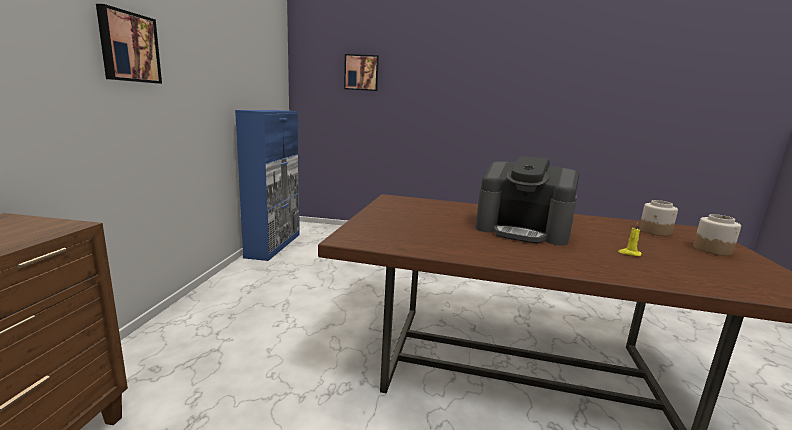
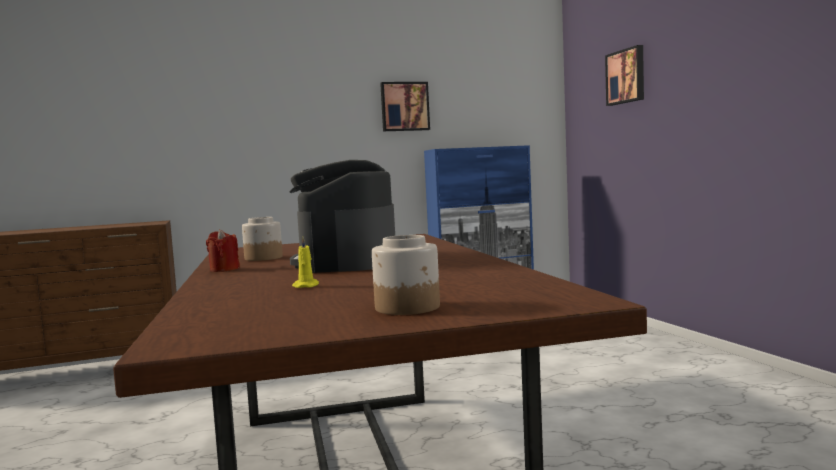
camera: 65 degrees right, 10 degrees down
picture [96,4,162,84] -> picture moved to [380,82,430,131]
jar [639,200,678,236] -> jar moved to [242,217,283,261]
none -> red candle [206,229,240,272]

